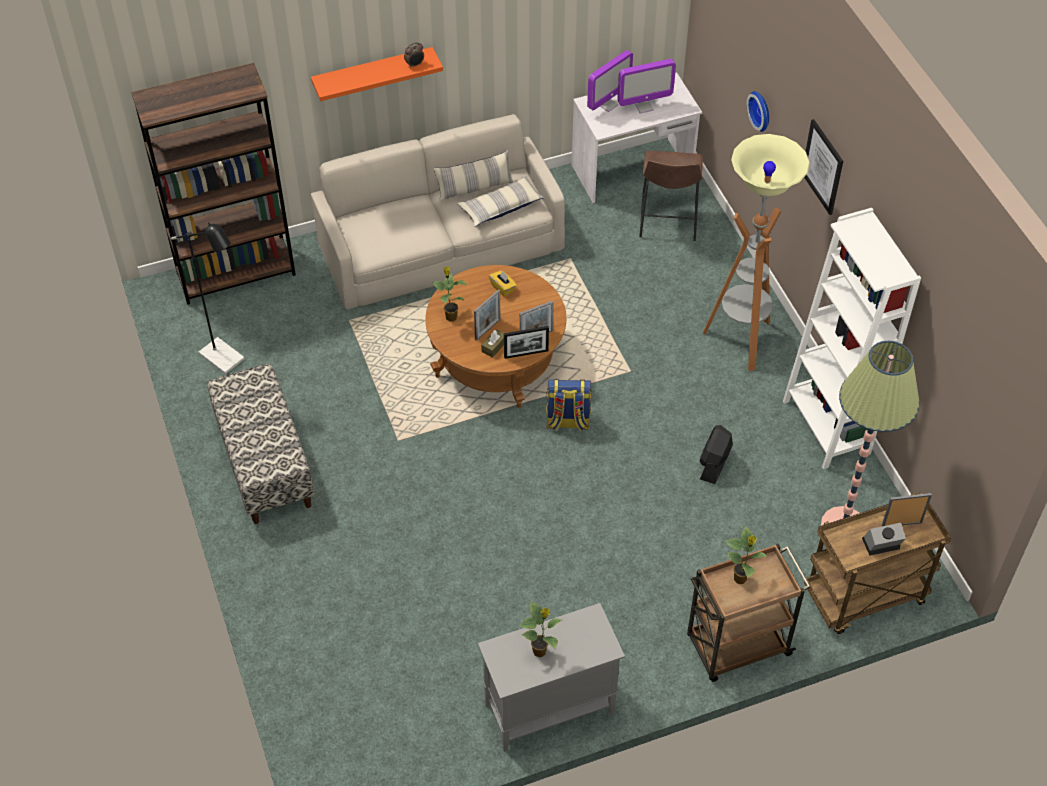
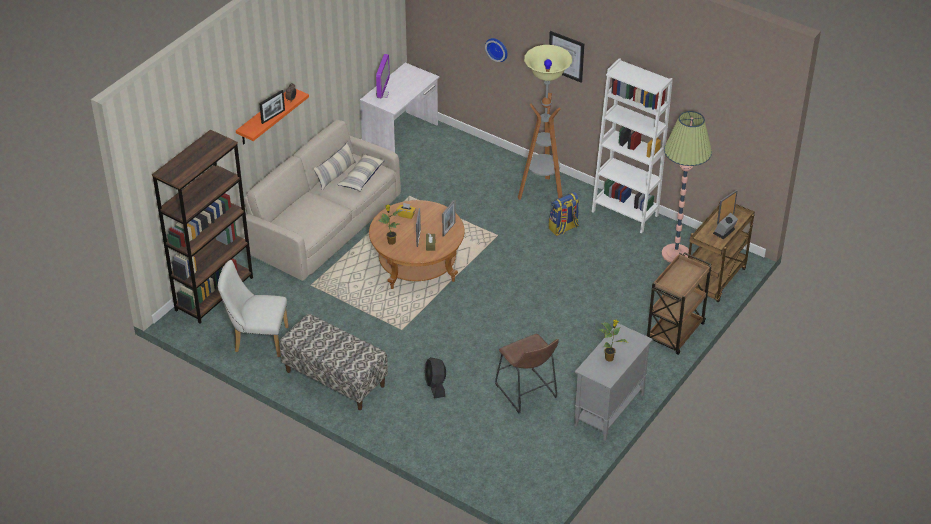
camera: 35 degrees left, 10 degrees down
black floor lamp [171,222,245,374] -> white chair [218,260,289,357]
picture frame [504,326,549,359] -> picture frame moved to [259,90,285,124]
backpack [546,379,592,431] -> backpack moved to [549,192,579,236]
monitor [617,59,676,113] -> none
brown stool [639,151,703,241] -> brown stool moved to [495,334,559,413]
black fan [700,425,733,484] -> black fan moved to [425,357,446,399]
potted plant [725,525,767,584] -> none

